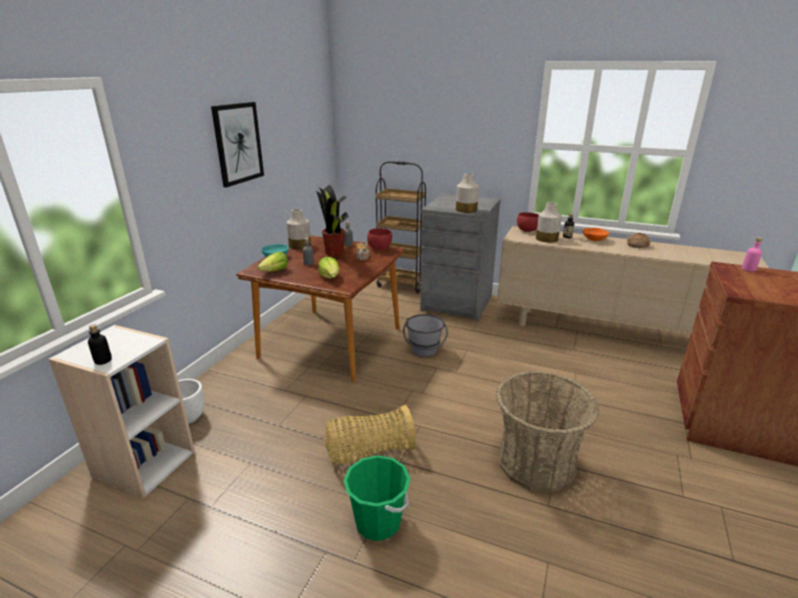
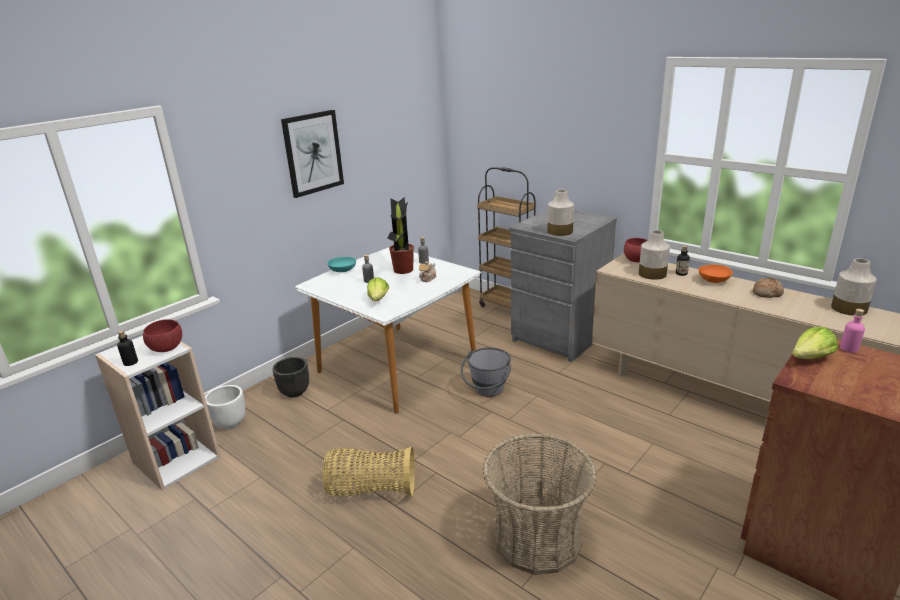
camera: 20 degrees right, 0 degrees up
brown dining table [236,235,405,382] -> white dining table [295,247,481,413]
lettuce [257,252,288,272] -> lettuce moved to [792,327,838,359]
beige vase [286,209,311,249] -> beige vase moved to [831,258,877,316]
green bucket [343,455,410,541] -> none
red bowl [367,228,392,250] -> red bowl moved to [143,319,182,352]
none -> black planter [272,357,309,397]

